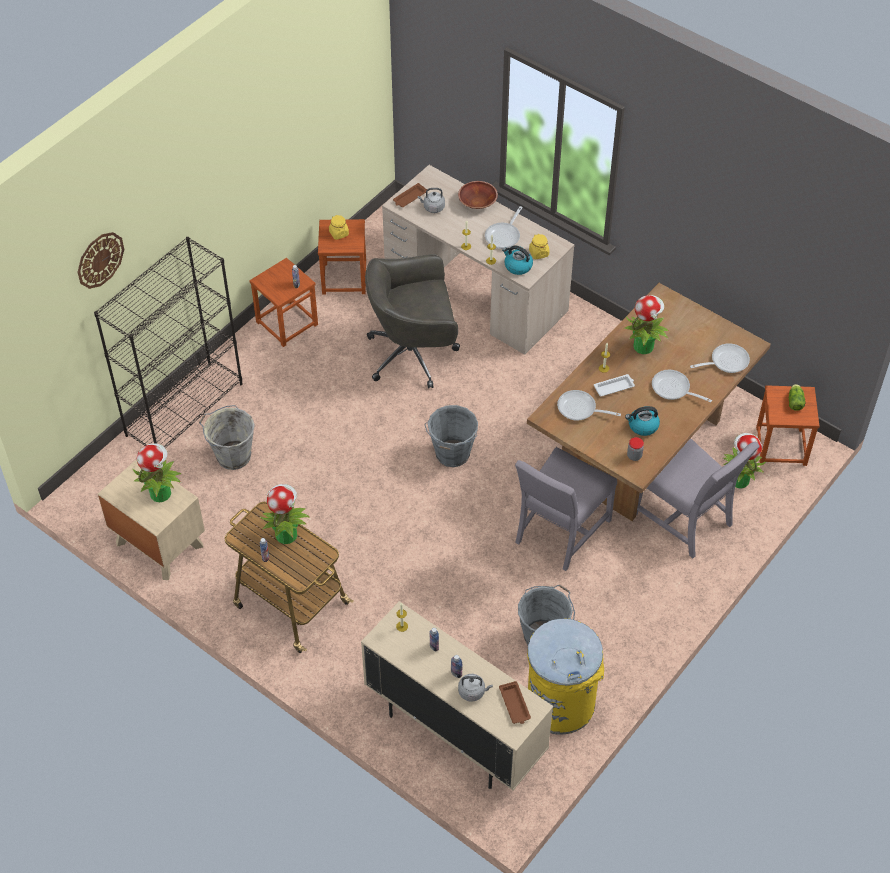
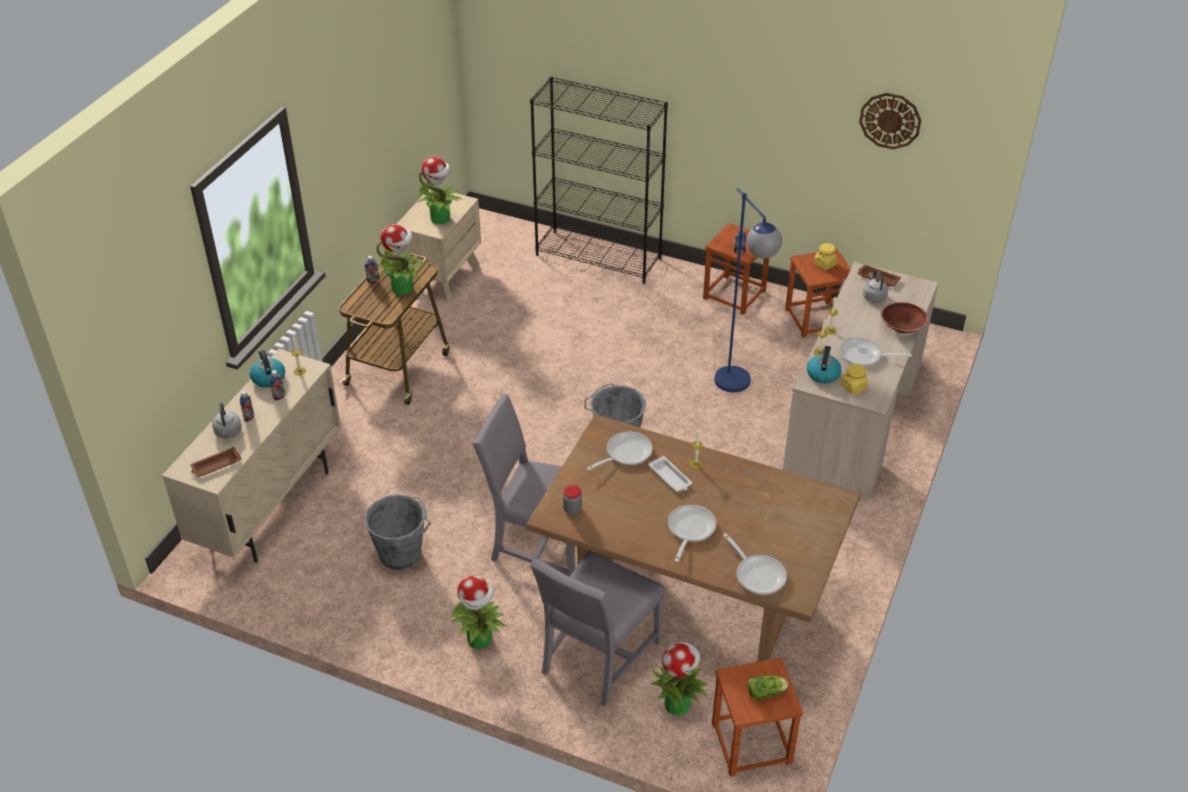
camera: 75 degrees right, 10 degrees down
wall clock [78,232,124,289] -> wall clock moved to [859,93,921,150]
grey bucket [199,405,255,470] -> none
grey office chair [365,254,460,388] -> blue floor lamp [714,188,782,392]
yellow trash can [527,619,604,735] -> none
frying pan [557,390,621,421] -> frying pan turned 45 degrees clockwise [587,432,653,471]
potted plant [623,295,669,354] -> potted plant moved to [450,575,507,649]
kettle [625,406,660,436] -> kettle moved to [250,350,285,388]

